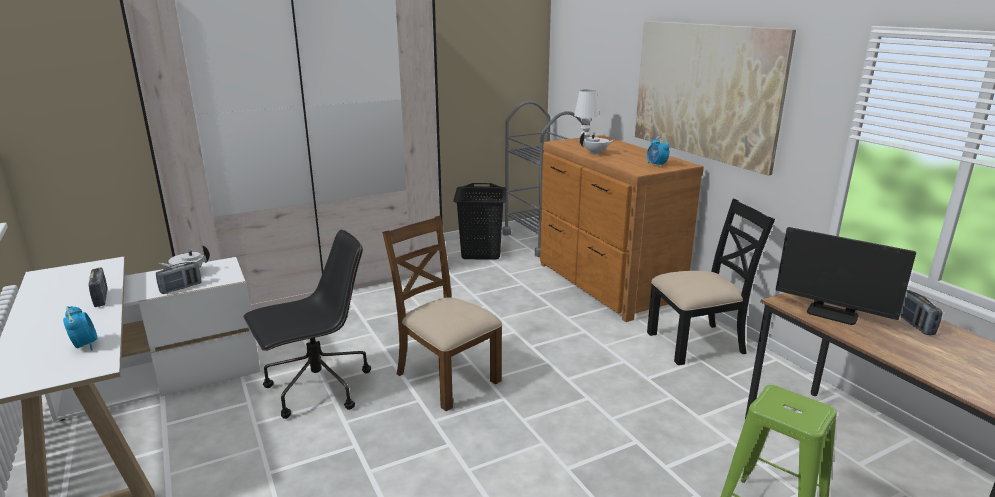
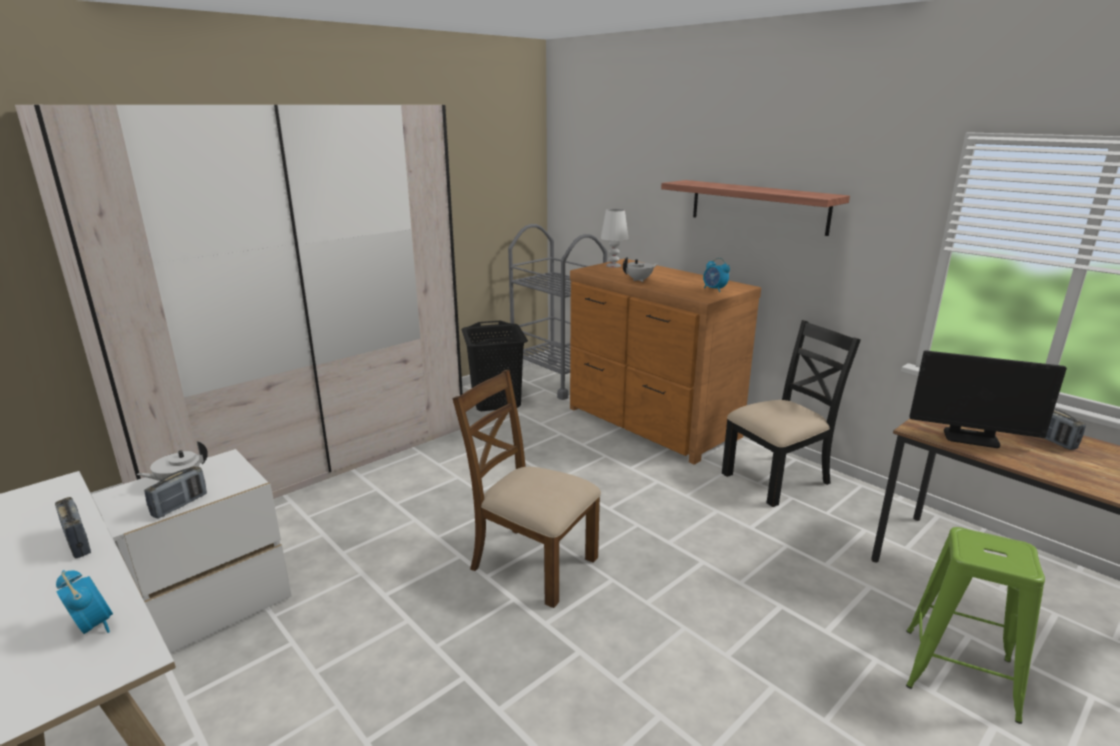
camera: 15 degrees left, 0 degrees up
black office chair [244,230,371,419] -> none
picture [635,21,796,176] -> shelf [661,180,850,236]

